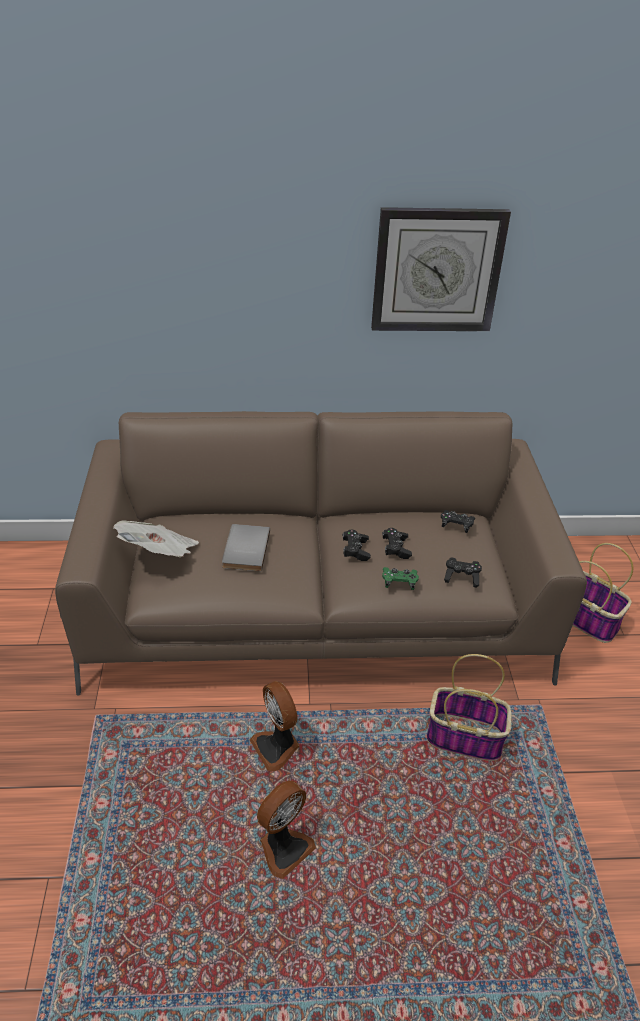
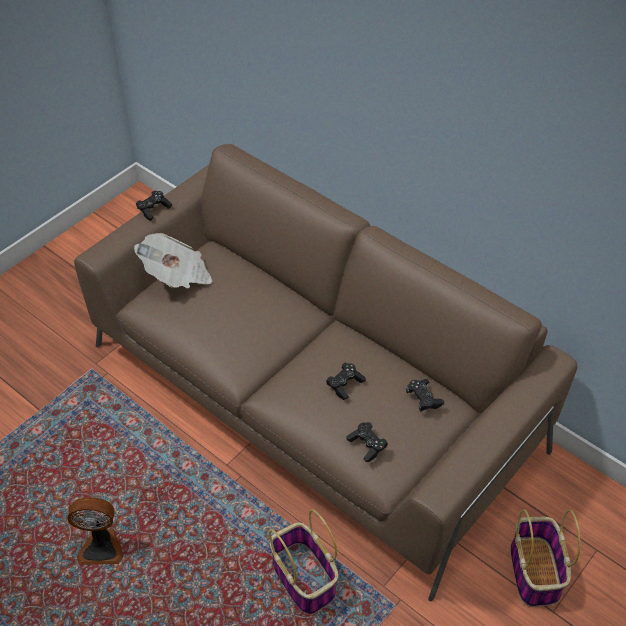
camera: 45 degrees right, 10 degrees up
grey book [222,524,270,572] -> none
fan [250,681,300,771] -> none
black game controller [342,530,371,561] -> black game controller moved to [136,190,172,221]
wall clock [371,207,511,331] -> none
green game controller [382,567,419,590] -> none

